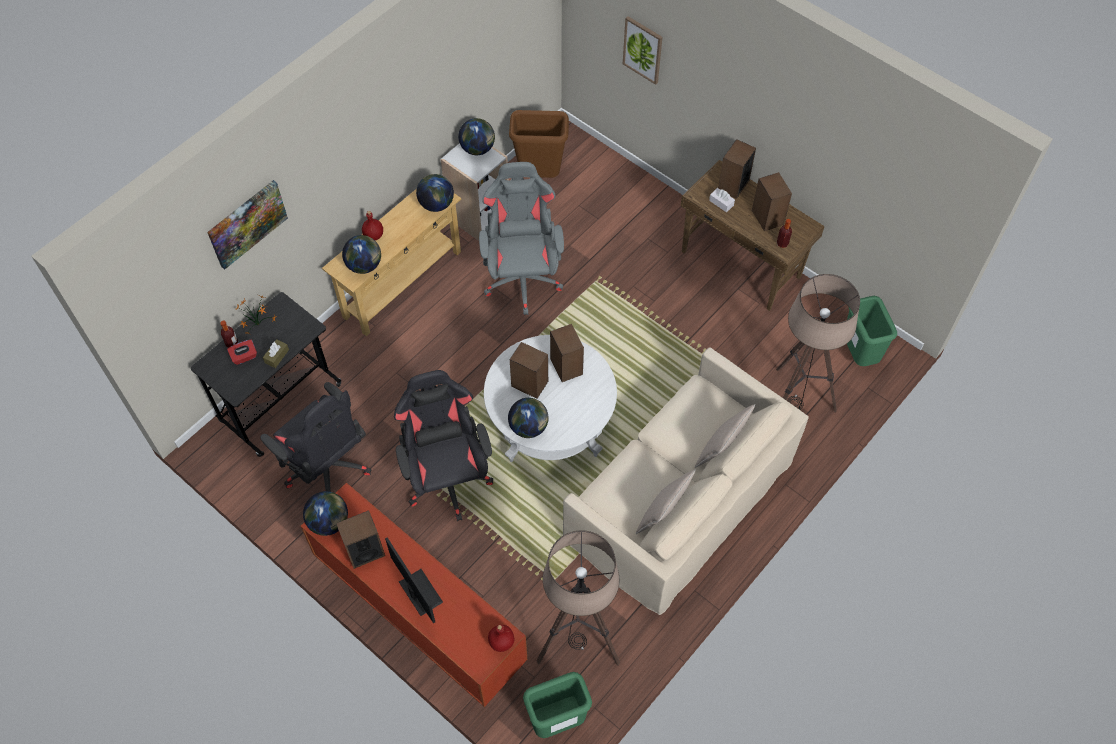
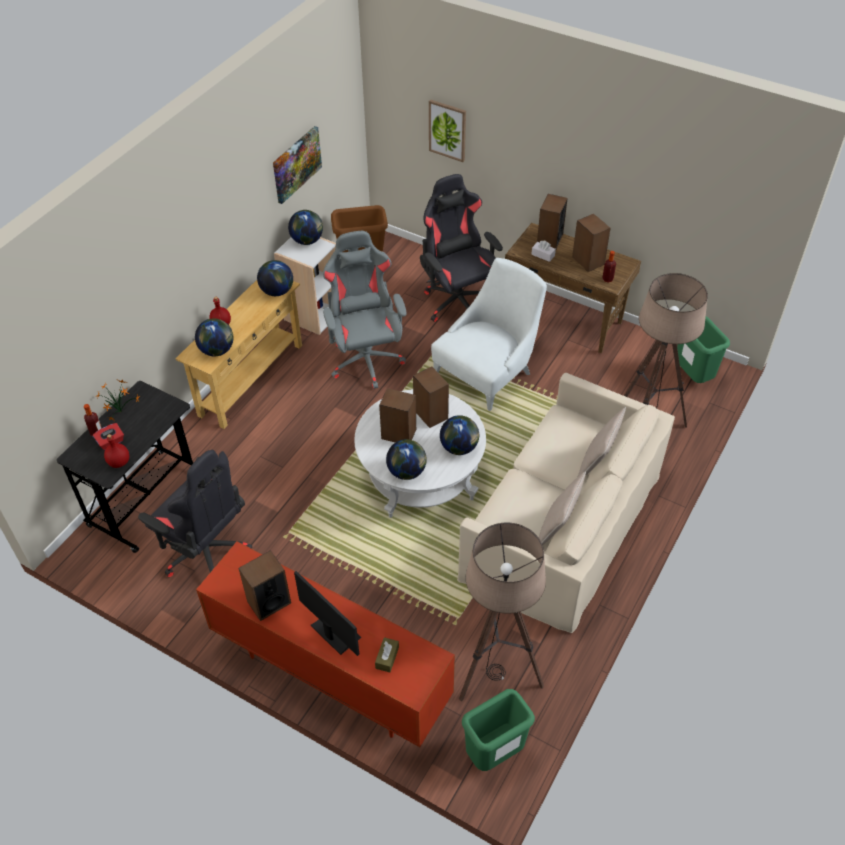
camera: 10 degrees left, 10 degrees down
picture [207,180,288,270] -> picture moved to [273,126,322,204]
brown tissue box [263,339,289,368] -> brown tissue box moved to [375,637,399,672]
globe [303,491,348,536] -> globe moved to [440,415,479,455]
black office chair [394,370,493,521] -> black office chair moved to [420,174,503,322]
red bottle [488,625,514,652] -> red bottle moved to [104,434,129,468]
none -> white armchair [431,258,547,411]

